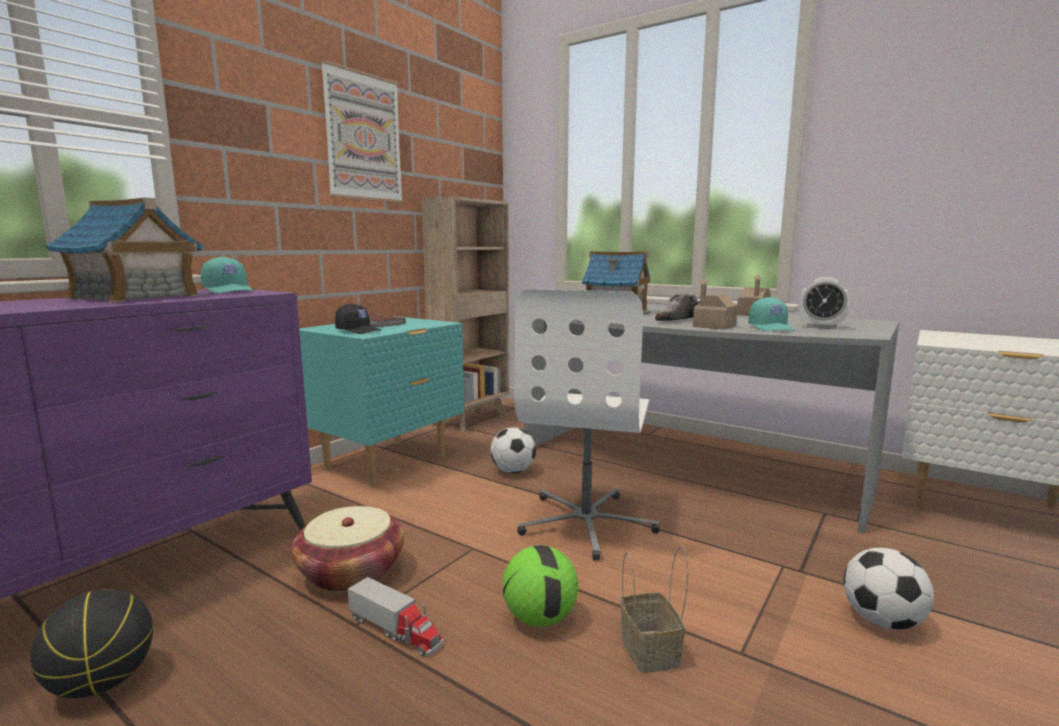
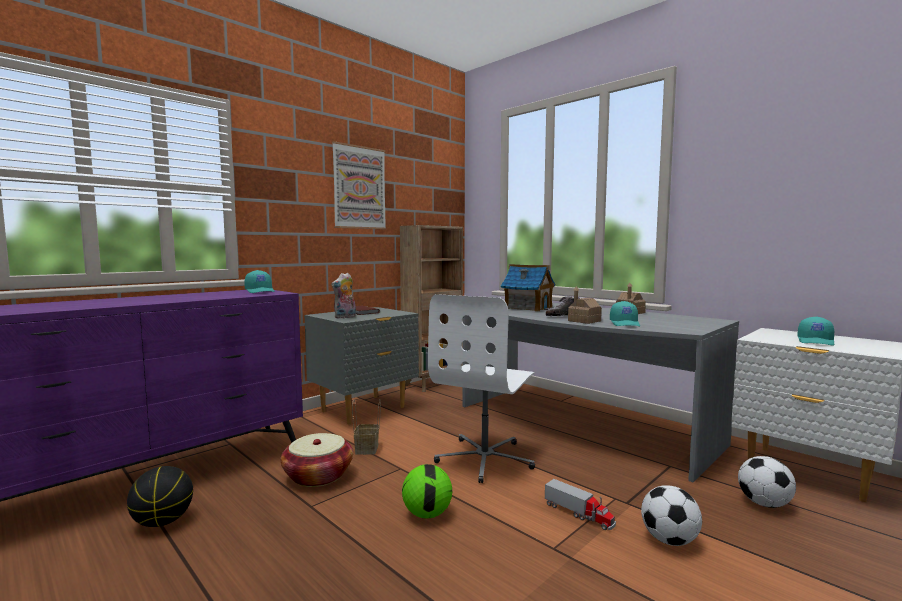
camera: 10 degrees right, 5 degrees down
toy house [45,198,203,303] -> none
turquoise nightstand [299,316,464,486] -> grey nightstand [305,307,419,424]
black cap [335,303,381,334] -> plush toy [331,273,356,319]
toy truck [348,577,444,656] -> toy truck moved to [545,479,616,530]
football [490,427,536,473] -> football moved to [738,456,796,508]
basket [620,546,688,673] -> basket moved to [352,399,381,455]
alarm clock [799,277,850,329] -> none
none -> turquoise cap [797,316,834,346]

